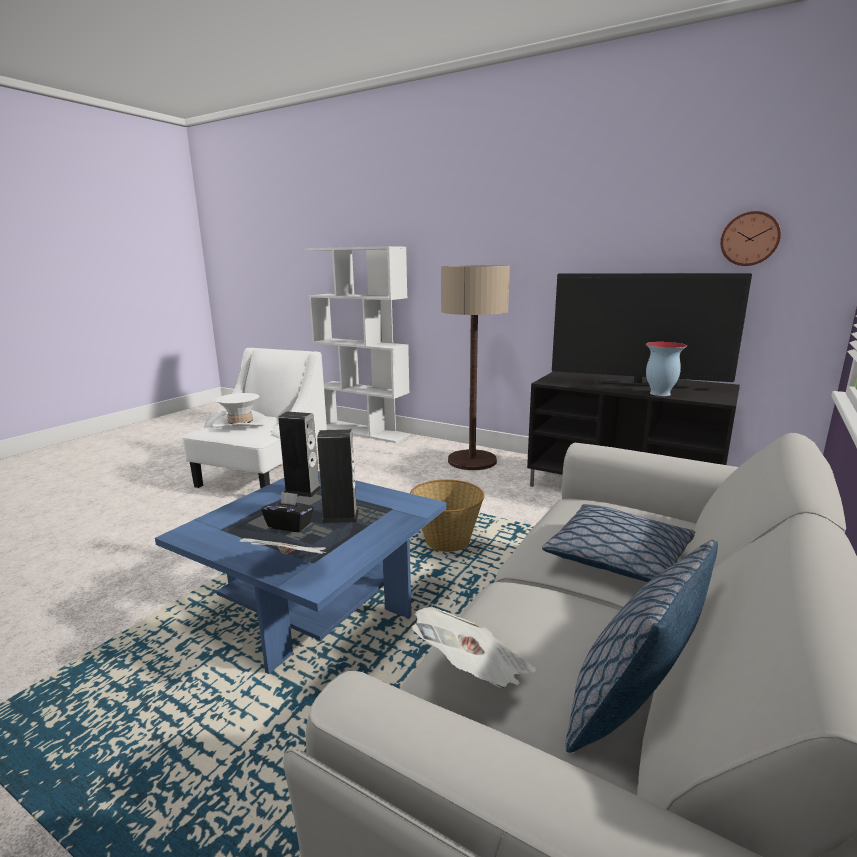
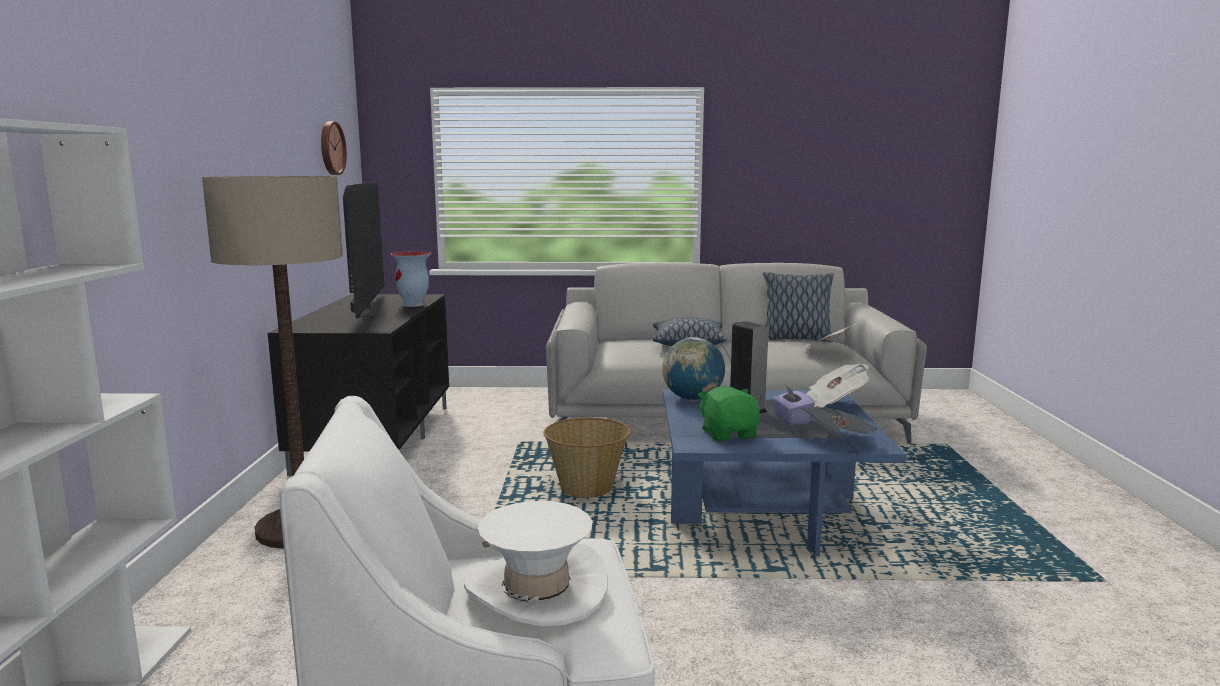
camera: 120 degrees left, 5 degrees down
black tissue box [261,491,314,532] -> purple tissue box [771,384,815,425]
speaker [278,412,321,497] -> green plush toy [698,386,760,441]
none -> globe [662,337,725,401]
none -> newspaper [800,407,877,434]

